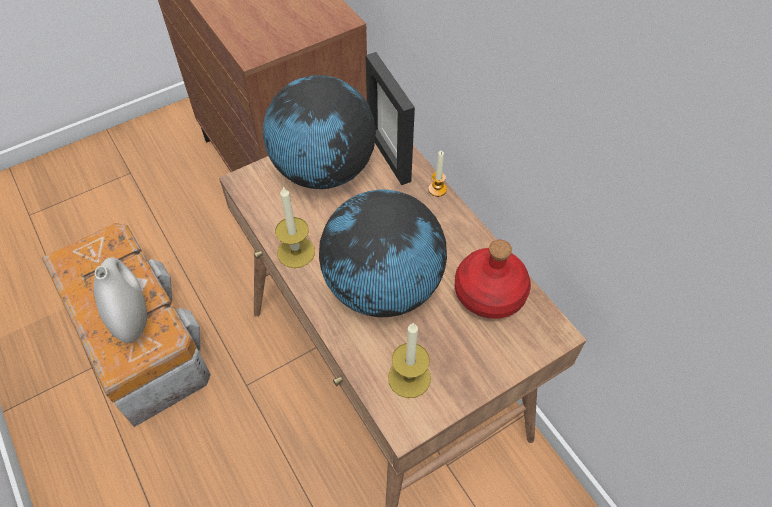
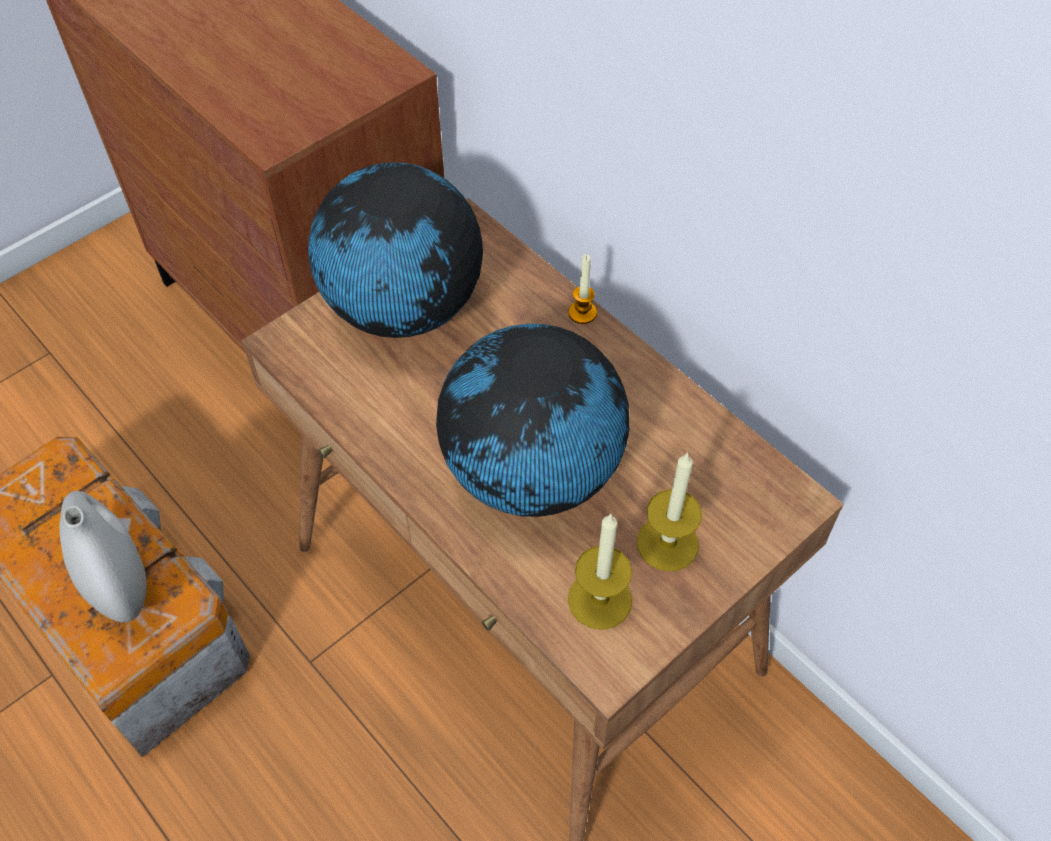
camera: 10 degrees left, 0 degrees up
candle [275,186,315,268] -> candle moved to [637,452,702,571]
picture frame [365,52,415,185] -> none
red bottle [455,240,531,319] -> none

